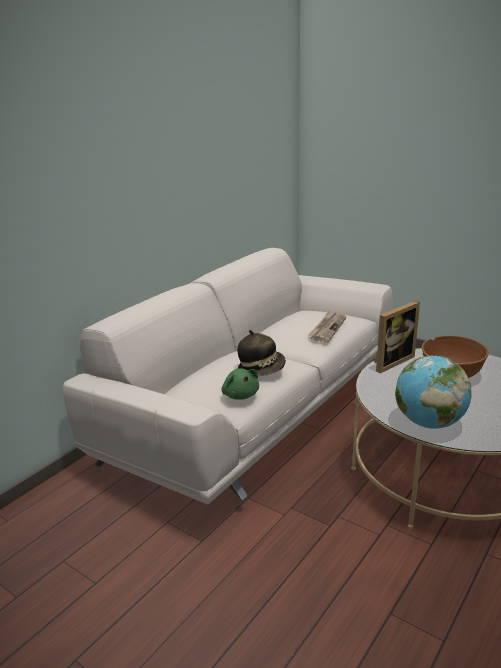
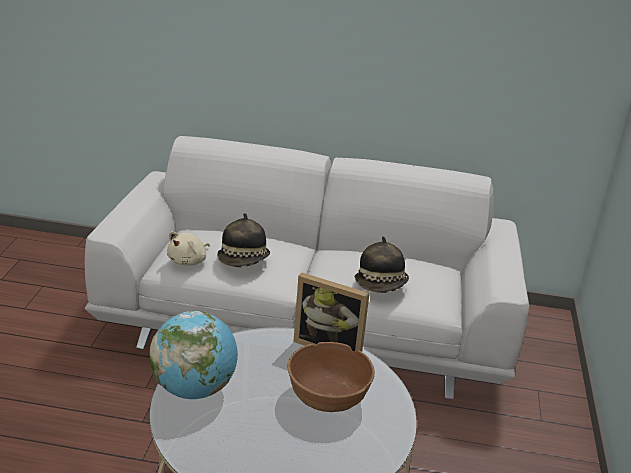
camera: 60 degrees right, 5 degrees up
green plush toy [222,368,259,400] -> beige plush toy [167,231,210,266]
newspaper [308,310,346,342] -> hat [354,237,409,293]

